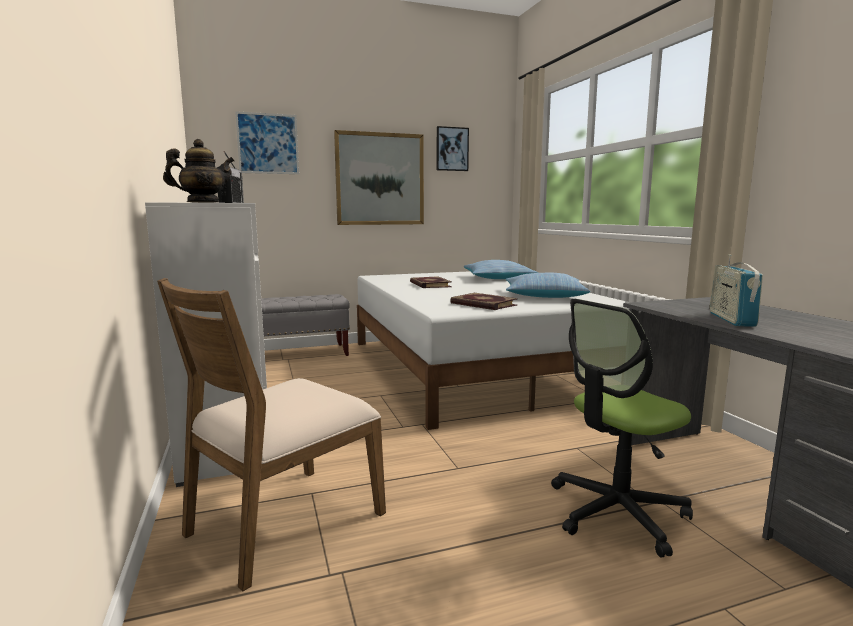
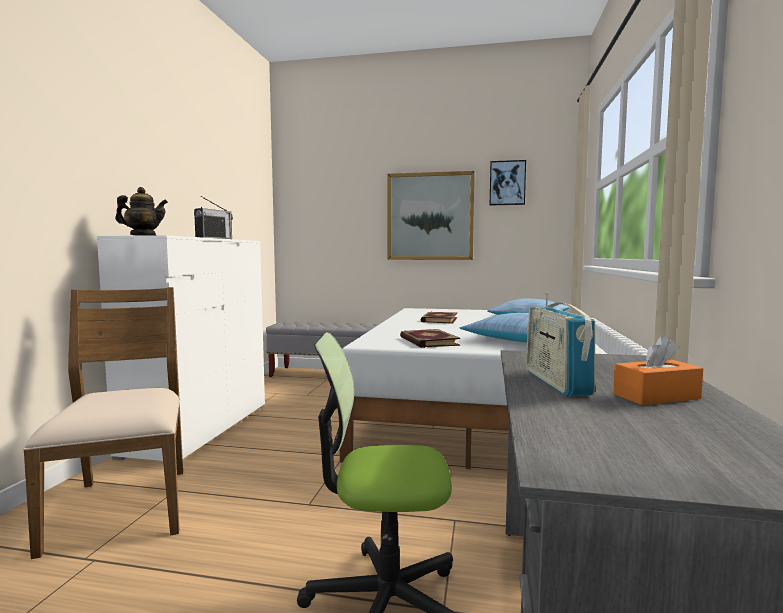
camera: 30 degrees right, 5 degrees down
brown chair [157,278,386,591] -> brown chair turned 90 degrees clockwise [23,287,183,559]
picture [235,111,299,174] -> none
radio [709,255,763,327] -> radio turned 45 degrees counterclockwise [526,292,595,397]
none -> orange tissue box [613,336,703,405]

